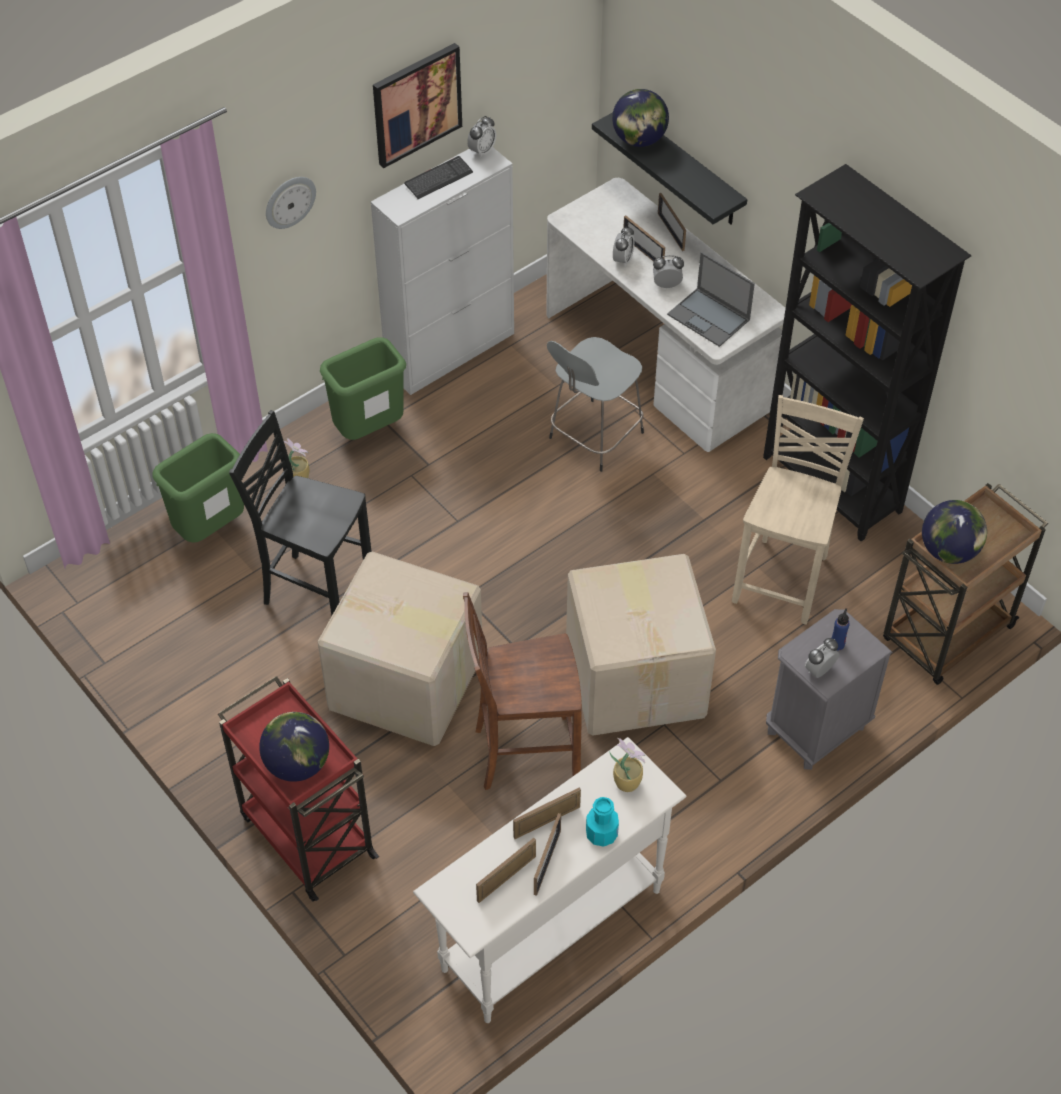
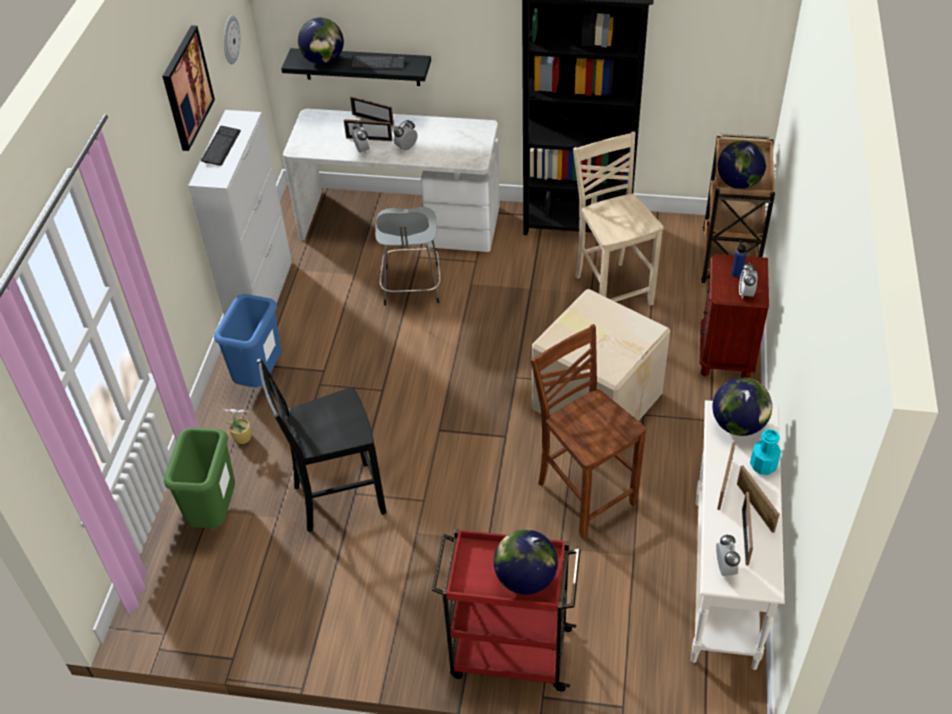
camera: 40 degrees left, 5 degrees down
wall clock [266,177,316,229] -> wall clock moved to [224,15,240,64]
cardboard box [317,551,482,746] -> none
green trash can [320,337,406,440] -> blue trash can [214,294,281,387]
brown chair [463,592,582,790] -> brown chair turned 105 degrees clockwise [531,324,646,539]
alarm clock [467,116,496,158] -> alarm clock moved to [716,534,740,576]
potted plant [609,738,646,792] -> globe [712,377,772,436]
laptop [667,252,755,347] -> none
grey nightstand [766,609,892,770] -> brown nightstand [699,254,769,378]
none -> keyboard [351,55,405,70]

